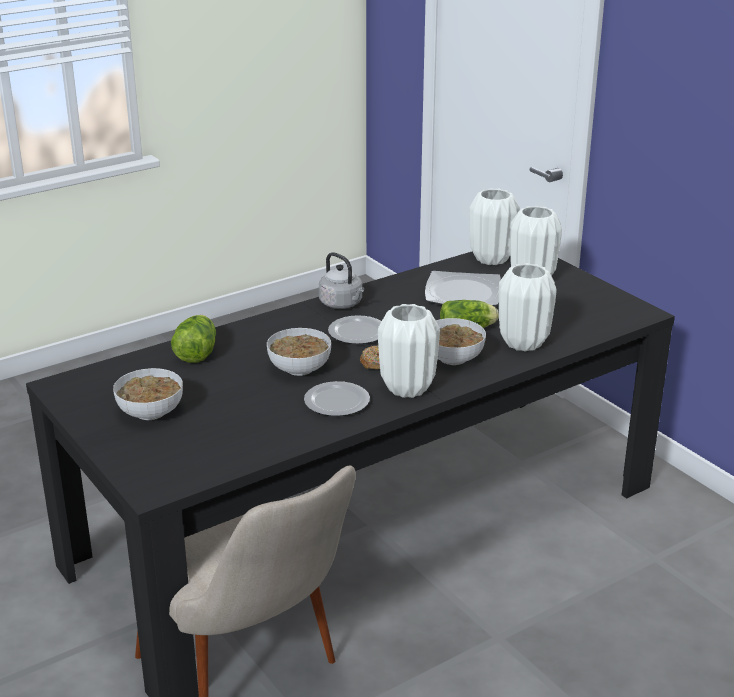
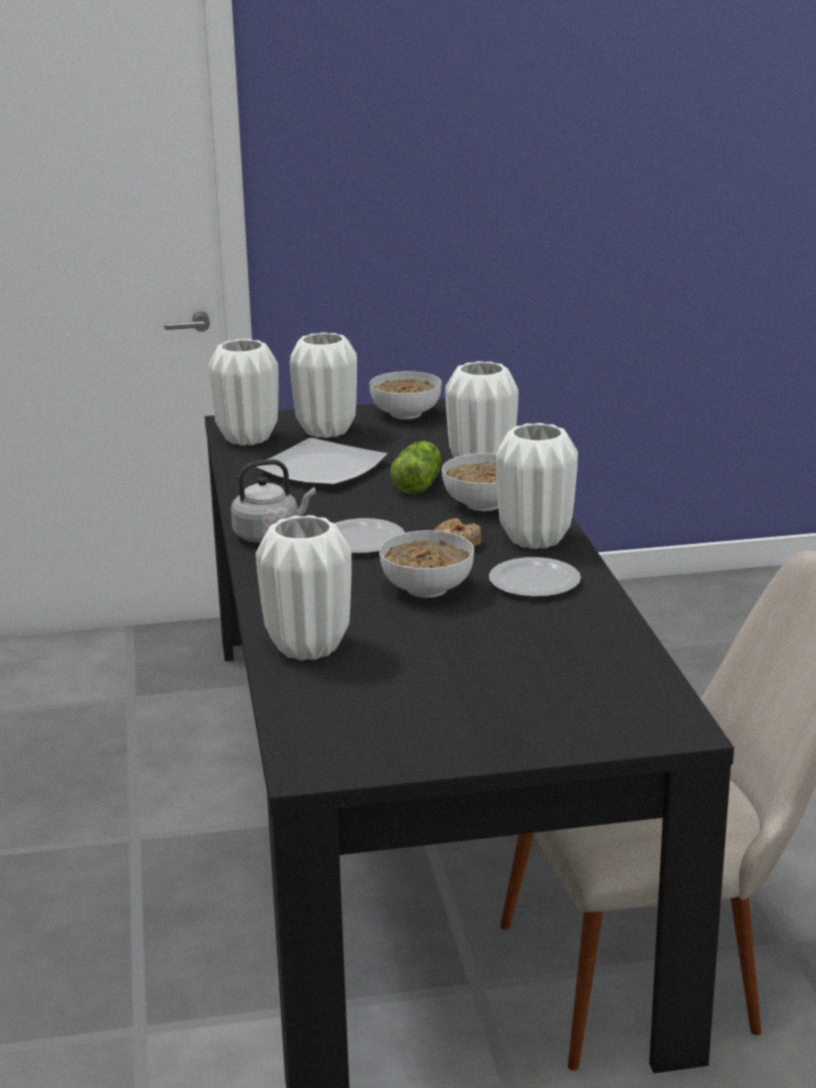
camera: 65 degrees left, 5 degrees down
bowl [113,368,183,420] -> bowl moved to [369,371,442,419]
lettuce [171,315,216,363] -> white vase [256,515,352,660]

